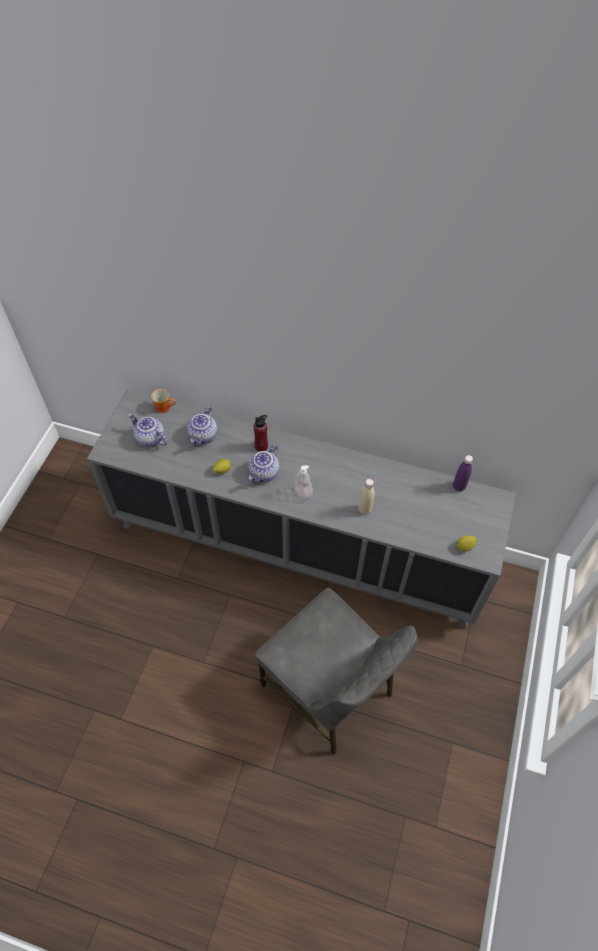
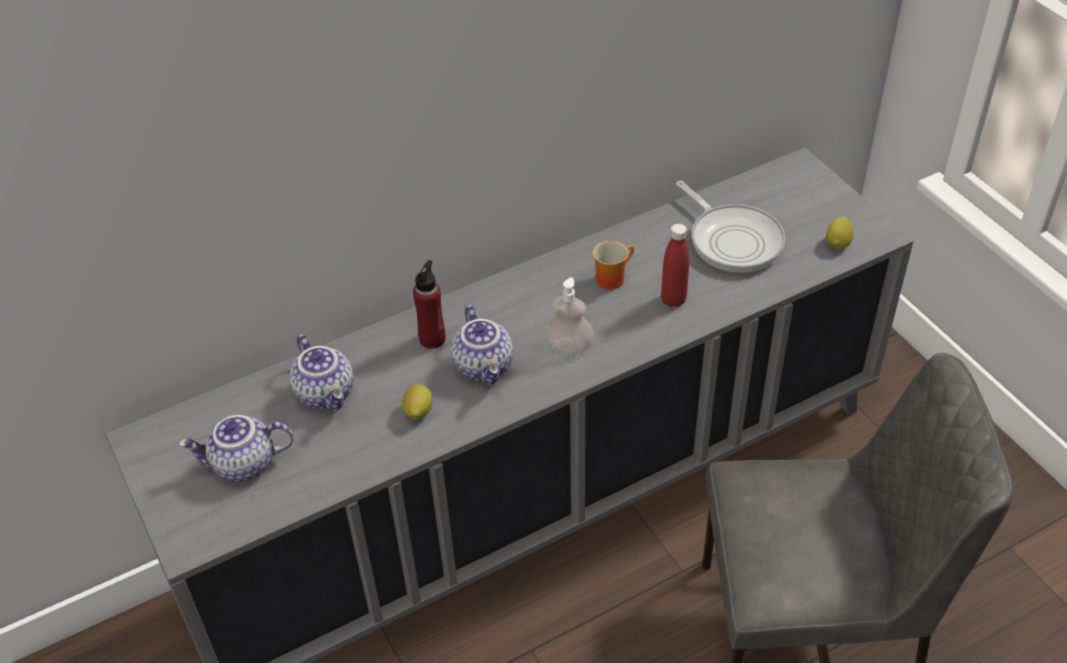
camera: 45 degrees left, 10 degrees down
mug [151,389,176,413] -> mug moved to [593,241,634,290]
beige bottle [358,479,375,515] -> red bottle [661,224,690,307]
purple bottle [453,455,473,492] -> none
none -> frying pan [676,181,785,273]

